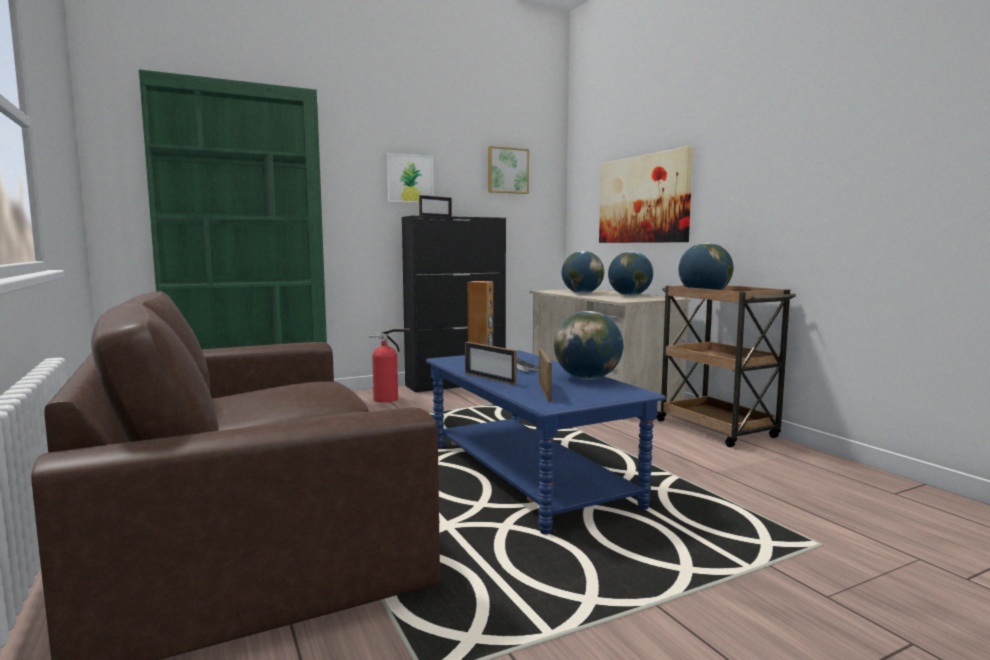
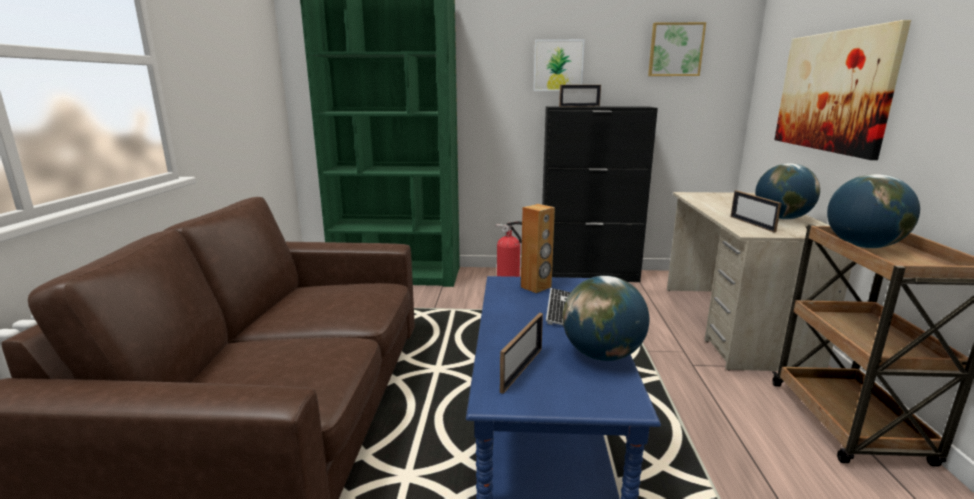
camera: 30 degrees right, 10 degrees up
picture frame [465,342,517,386] -> picture frame moved to [731,190,782,232]
globe [562,251,604,294] -> none

